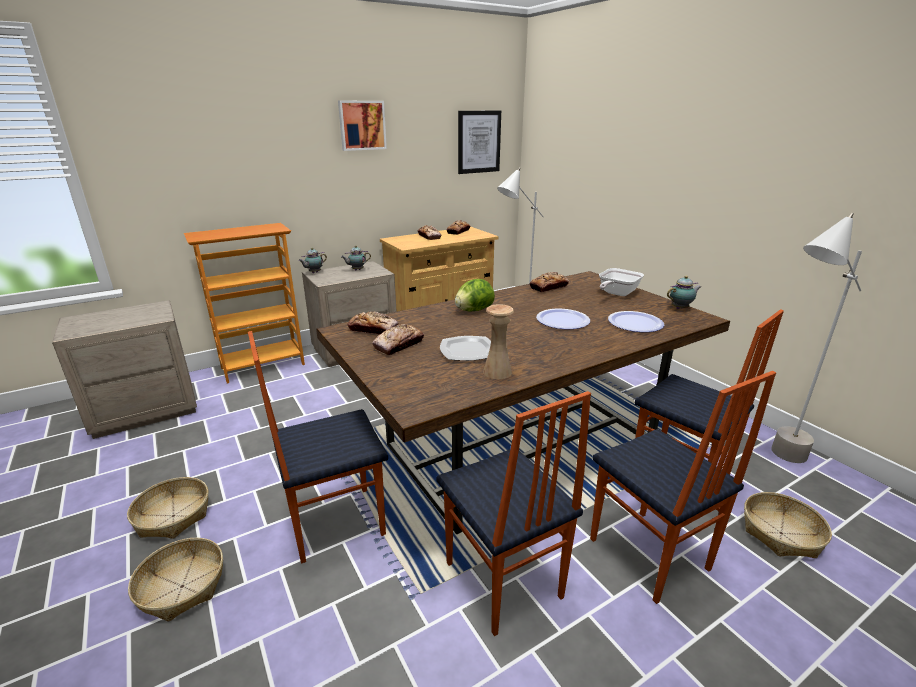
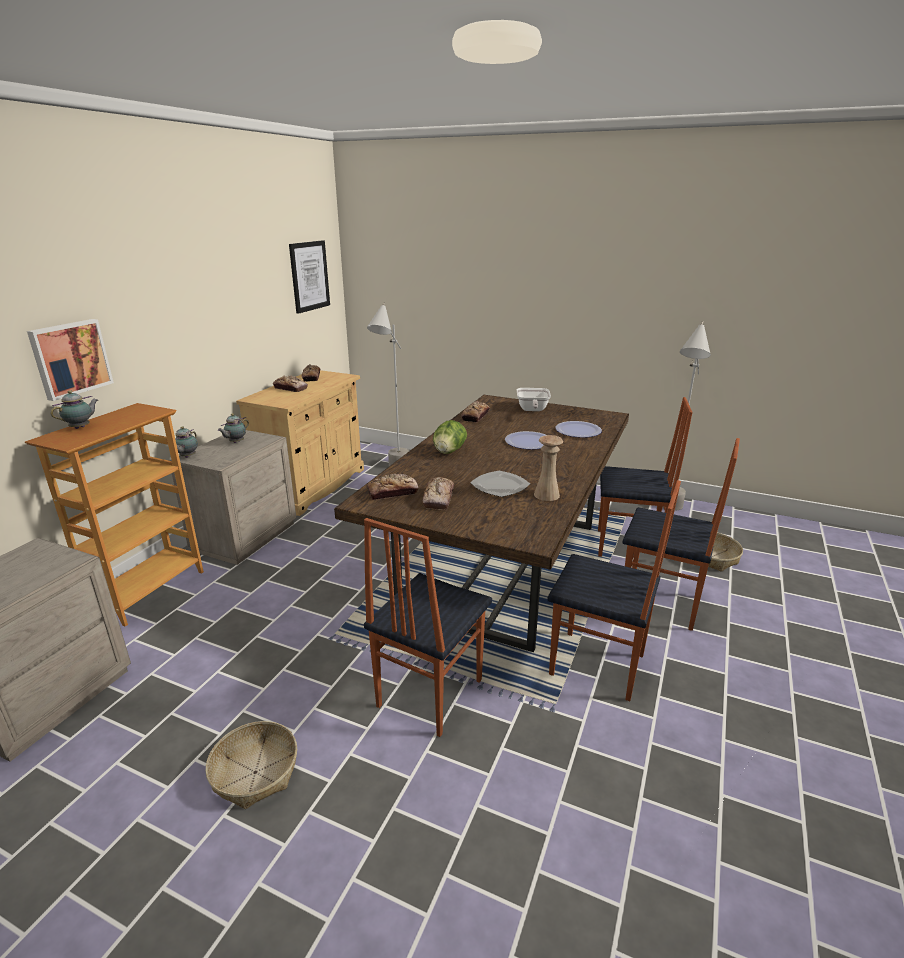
camera: 35 degrees left, 0 degrees up
basket [128,538,223,622] -> none
picture [338,101,387,151] -> picture moved to [27,319,114,401]
teapot [667,275,701,309] -> teapot moved to [51,391,98,429]

